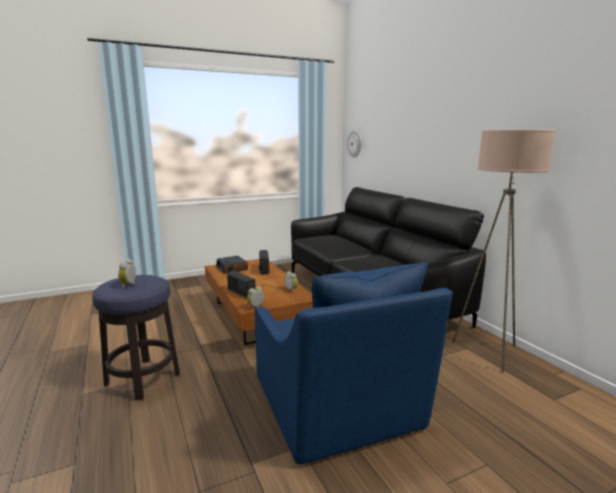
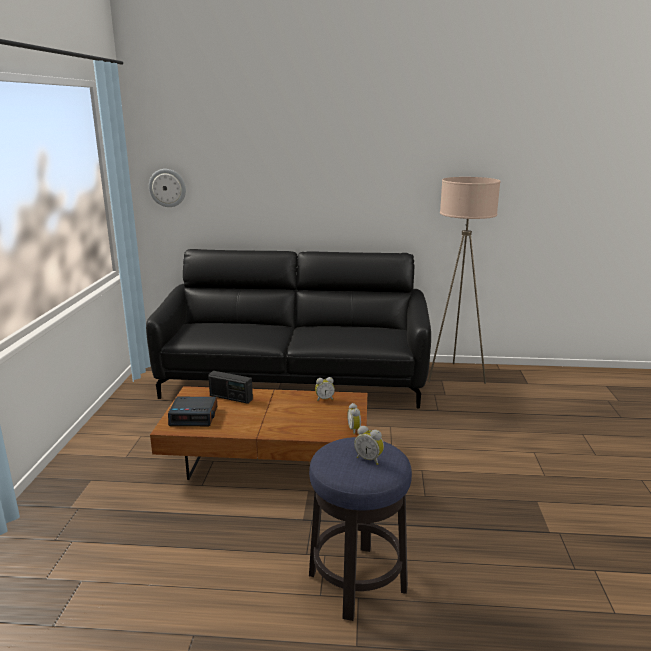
camera: 60 degrees left, 5 degrees up
radio [227,271,256,299] -> none
blue armchair [255,262,453,464] -> none

